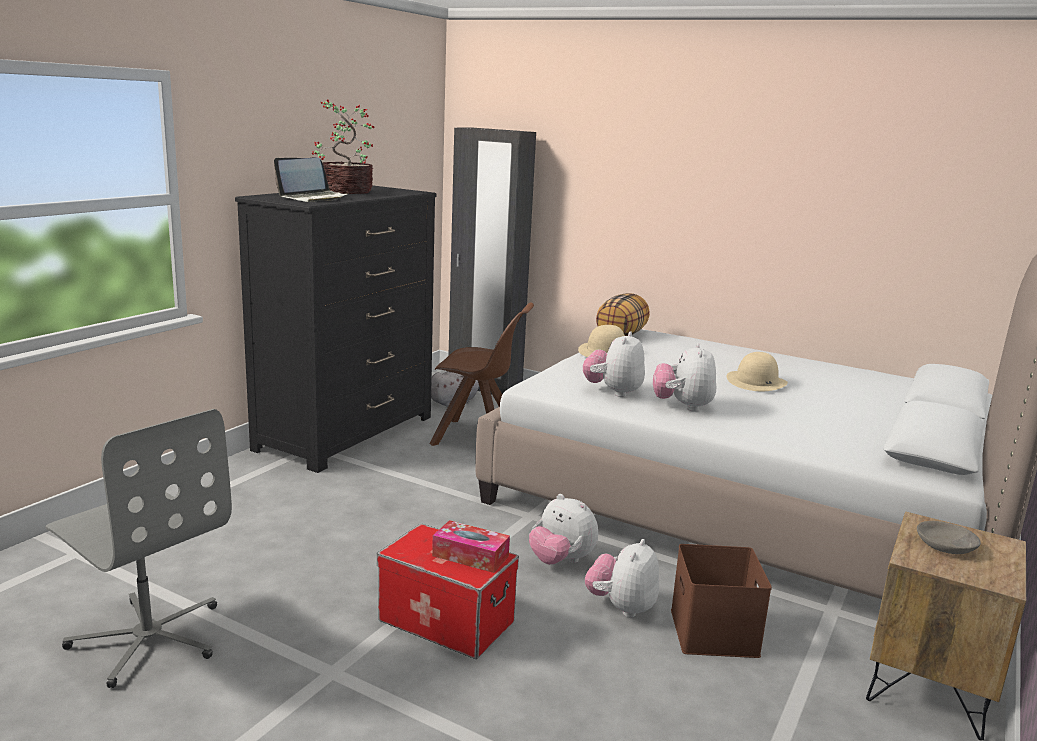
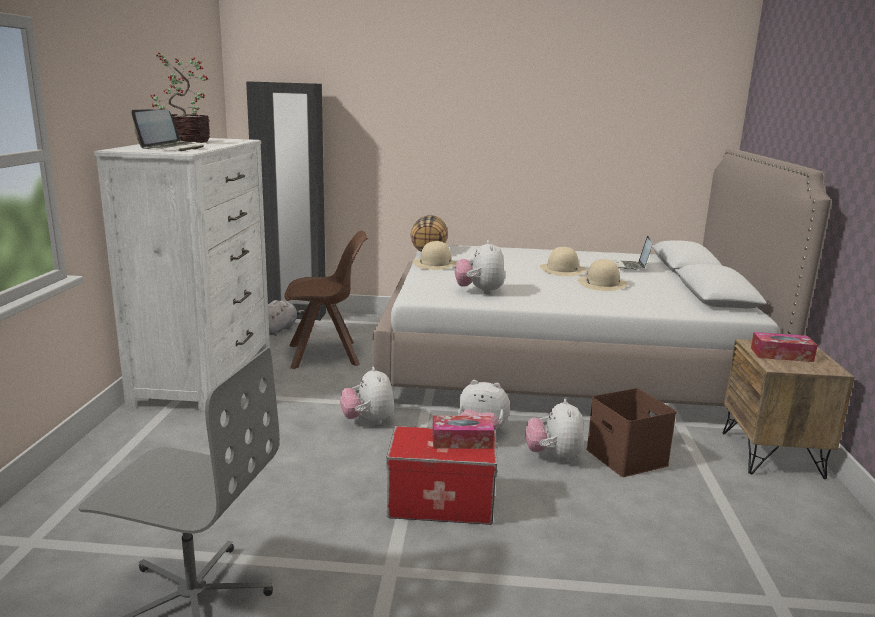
camera: 25 degrees left, 0 degrees up
black dresser [235,186,436,473] -> white dresser [94,138,270,412]
plush toy [653,343,716,412] -> plush toy moved to [340,367,394,425]
grey bowl [917,521,981,554] -> tissue box [751,332,818,362]
none -> beige hat [578,259,628,291]
none -> laptop [611,236,653,270]

